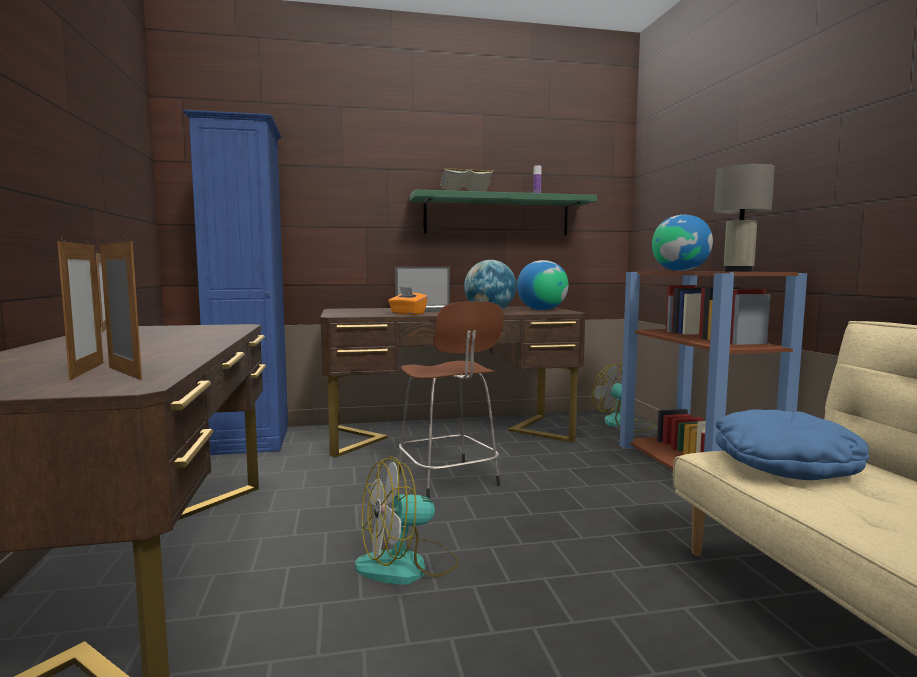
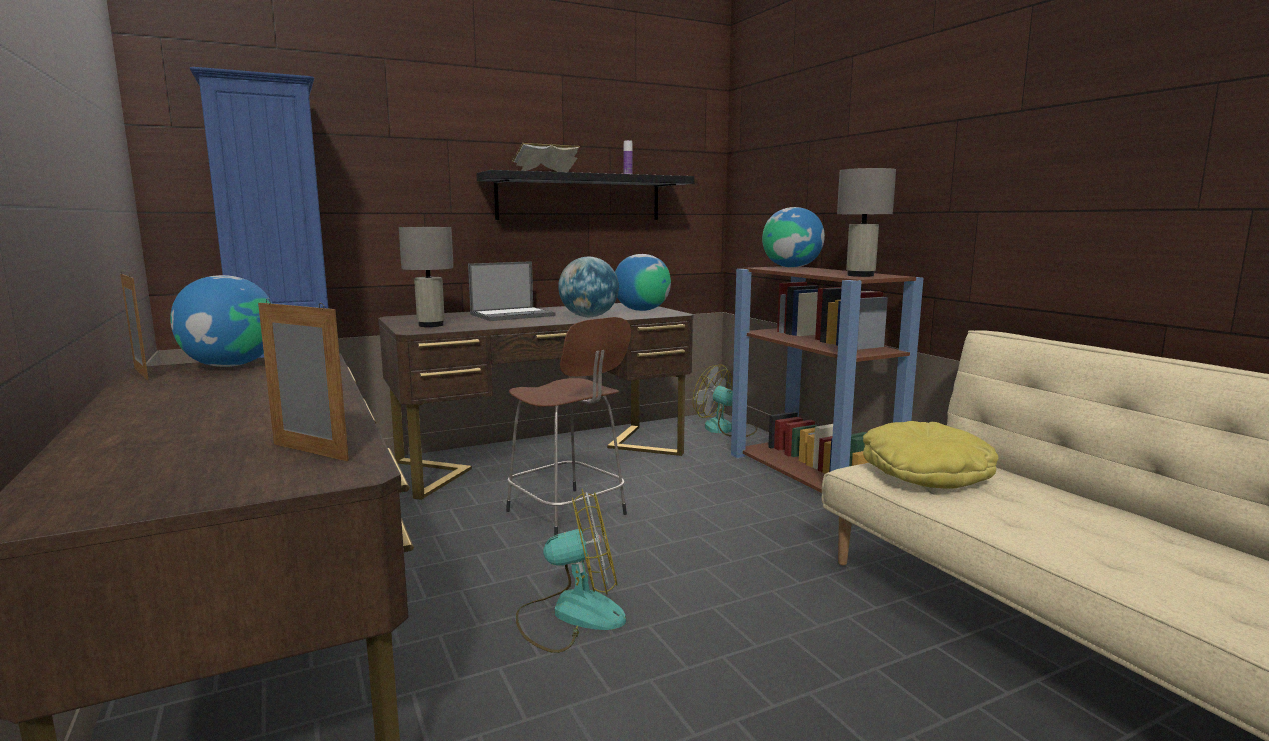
camera: 15 degrees left, 5 degrees up
picture frame [57,238,103,380] -> none
fan [355,456,459,585] -> fan turned 150 degrees counterclockwise [516,489,626,653]
orange tissue box [388,287,428,315] -> none
green shelf [409,190,597,235] -> black shelf [476,170,695,220]
blue pillow [716,409,869,480] -> yellow pillow [863,421,999,489]
none -> globe [170,275,272,367]
none -> grey table lamp [399,227,453,327]

